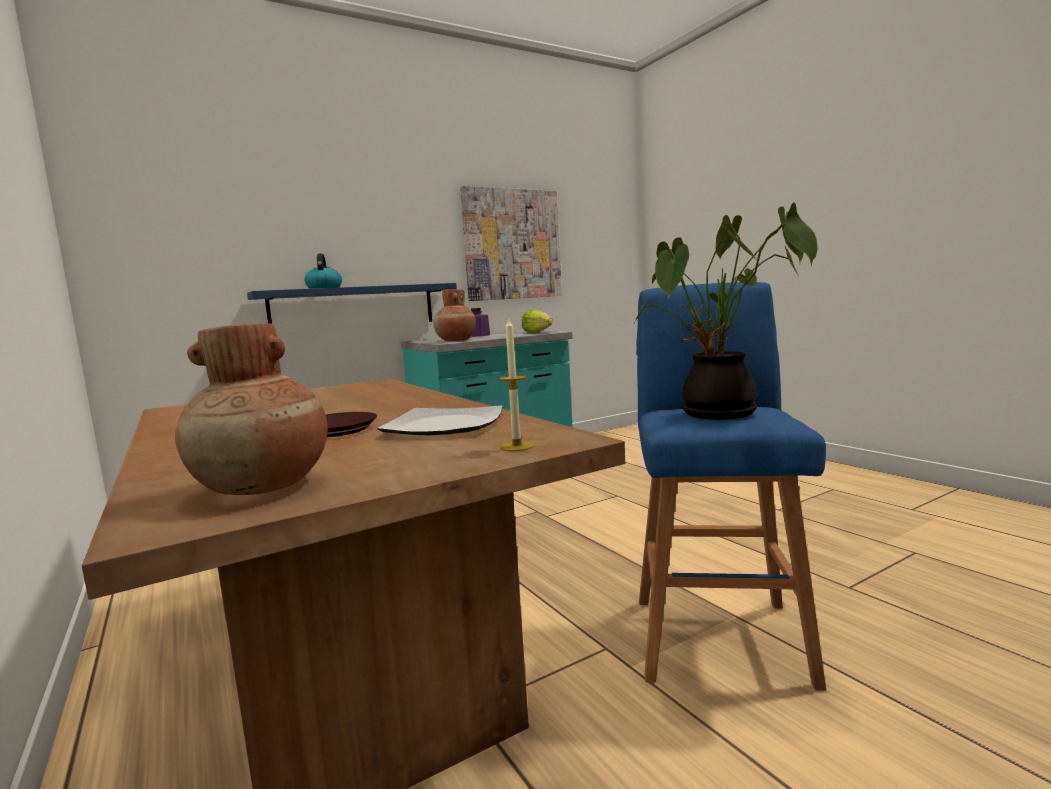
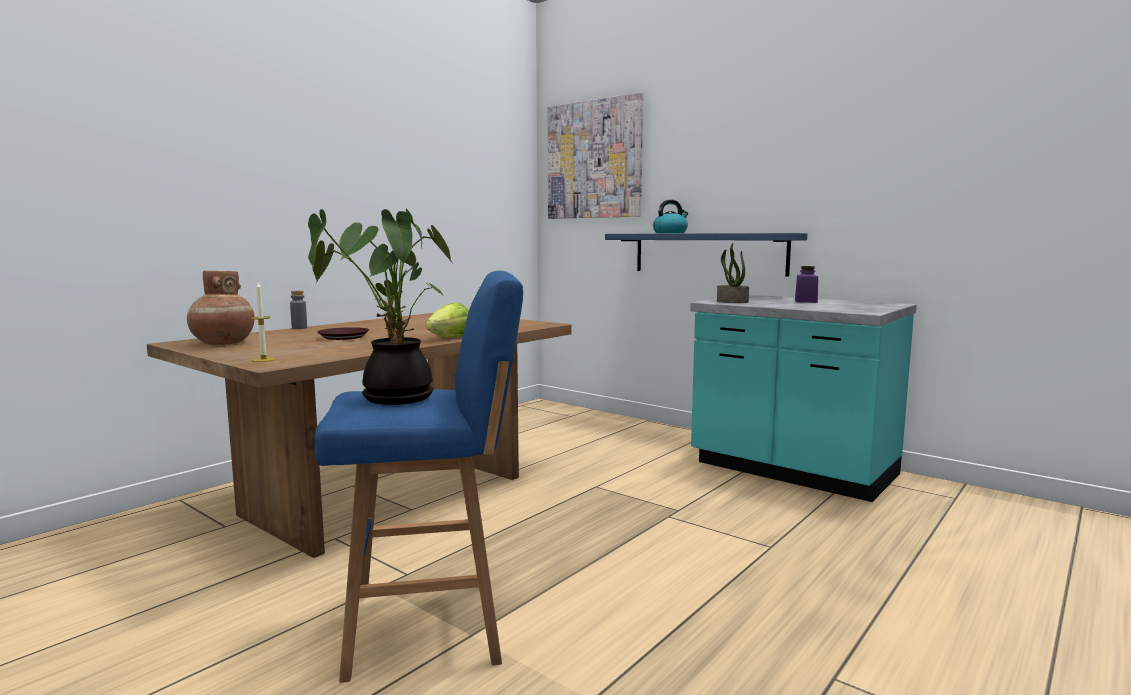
camera: 70 degrees right, 0 degrees up
plate [377,405,503,435] -> none
brown vase [433,289,476,341] -> potted plant [717,243,749,303]
picture [460,186,562,301] -> picture moved to [548,92,643,219]
lettuce [522,310,553,333] -> lettuce moved to [425,303,469,337]
none -> grey bottle [290,290,307,329]

